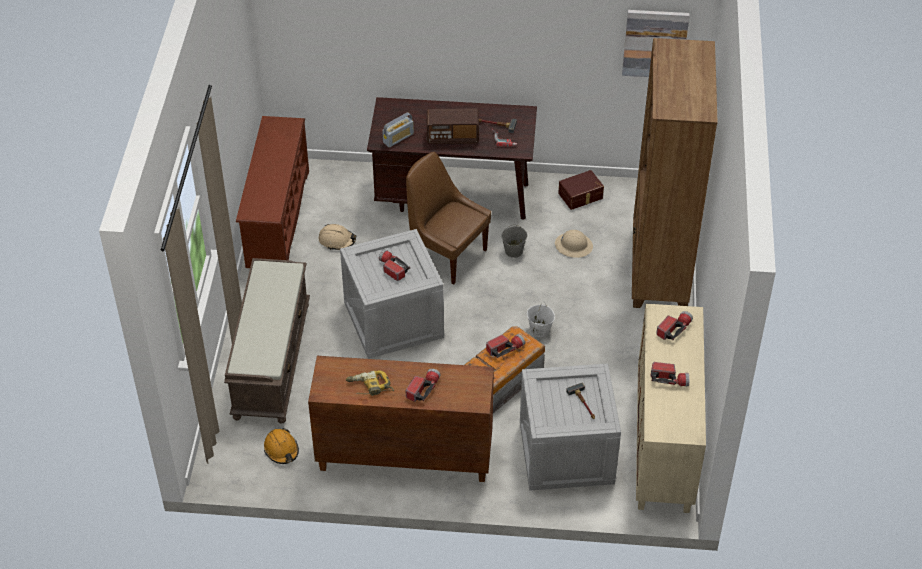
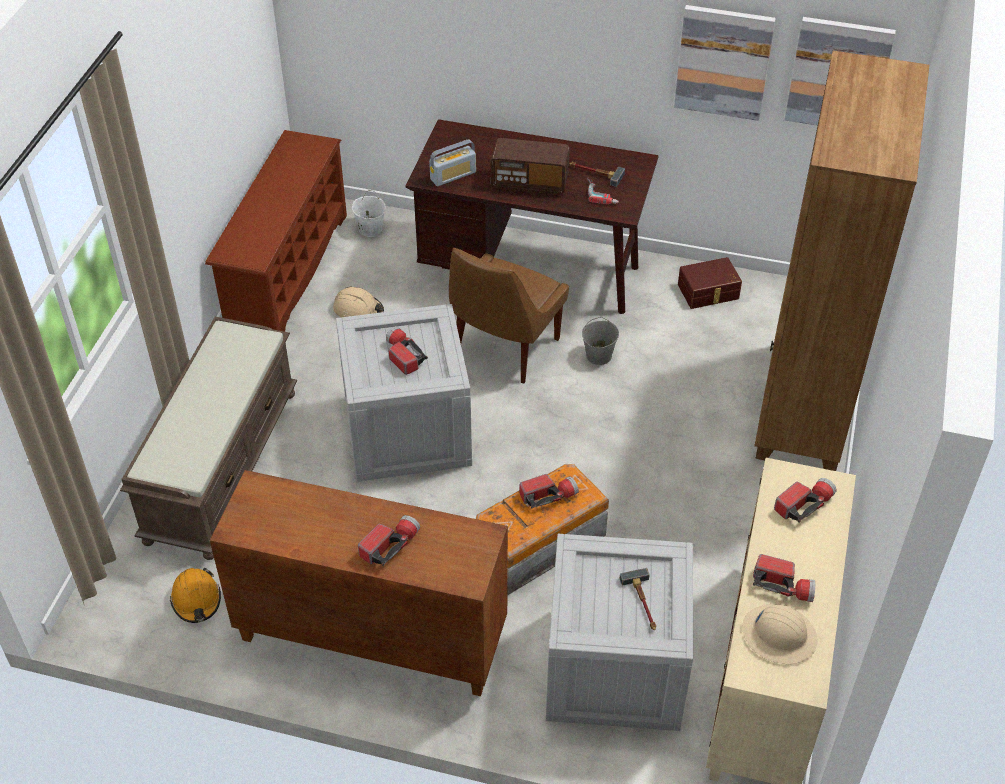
camera: 10 degrees right, 0 degrees up
power drill [346,370,394,396] -> none
brown chair [406,152,491,284] -> brown chair turned 105 degrees counterclockwise [449,248,569,384]
white bucket [527,302,555,337] -> white bucket moved to [352,190,386,237]
beige hard hat [555,230,593,258] -> beige hard hat moved to [742,604,818,664]
none -> picture [674,5,776,121]

